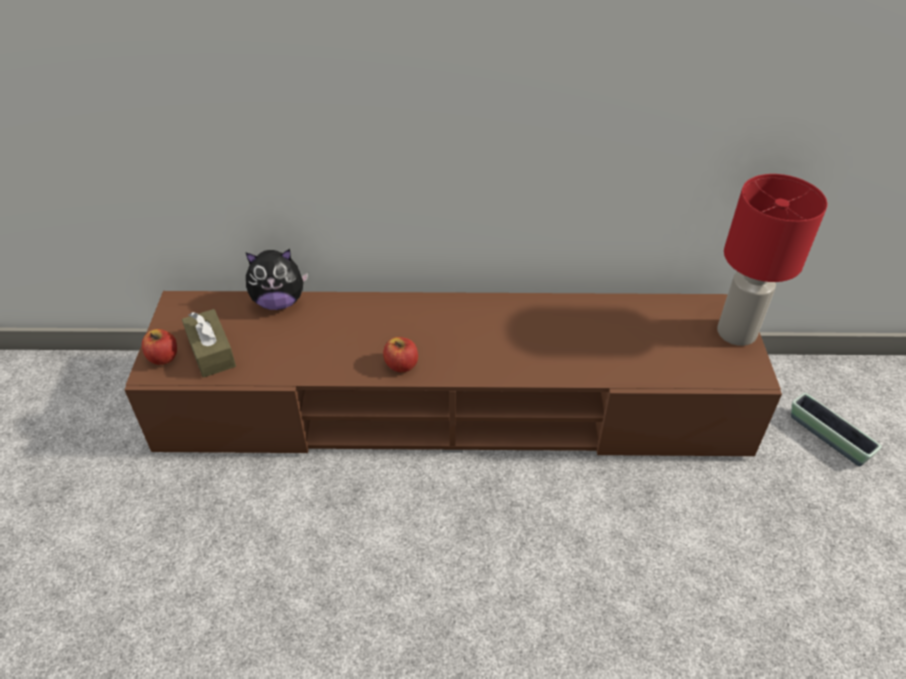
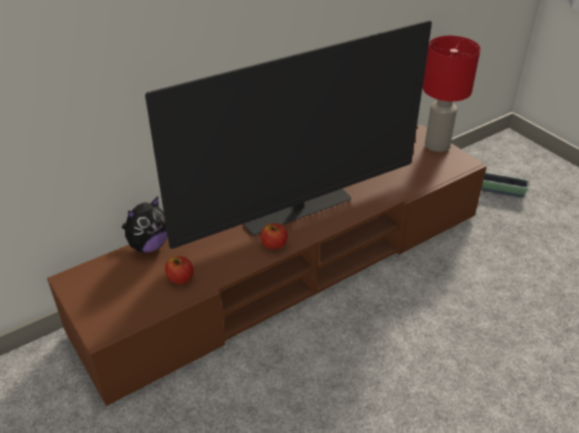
camera: 35 degrees left, 5 degrees down
apple [142,329,177,365] -> apple moved to [165,256,194,284]
brown tissue box [182,309,236,378] -> none
none -> television [145,20,432,249]

